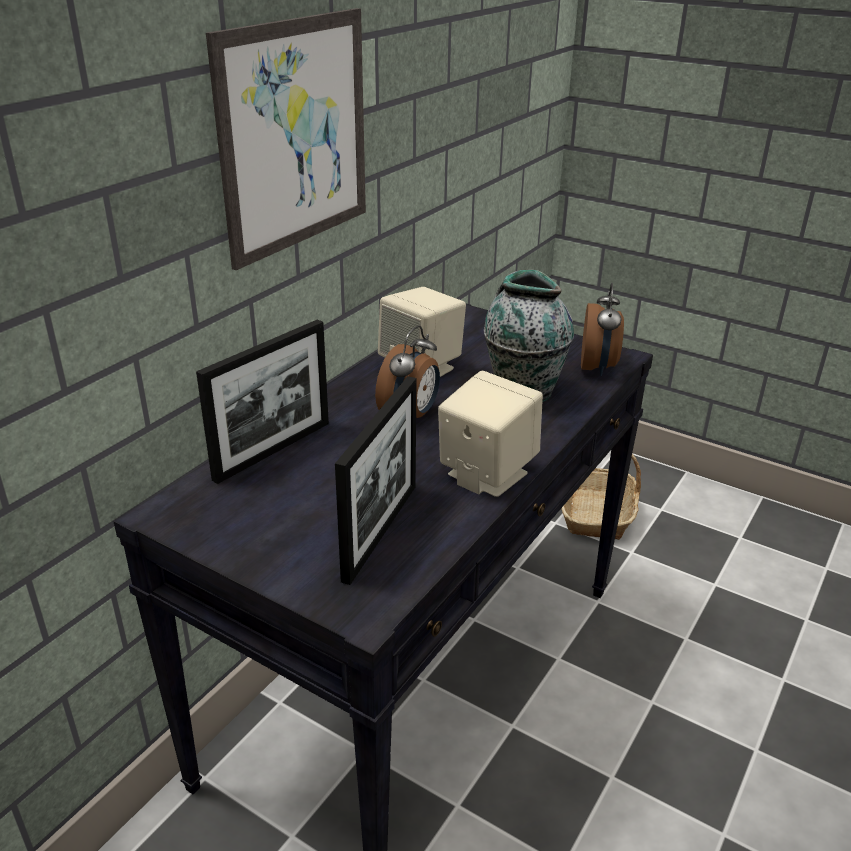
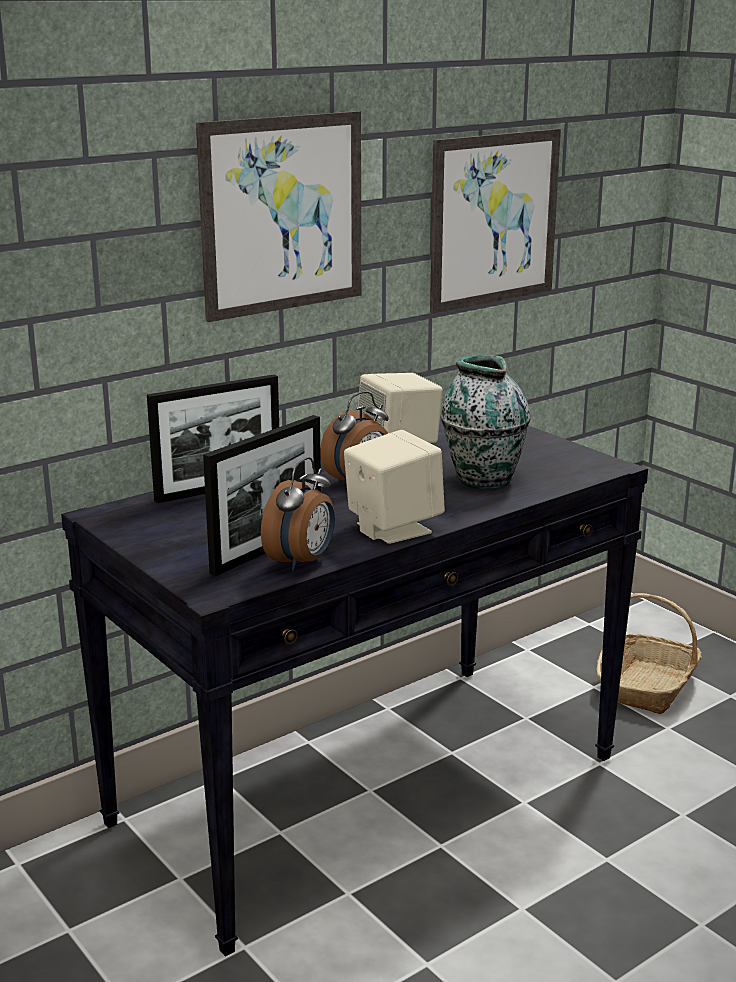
camera: 20 degrees right, 10 degrees down
alarm clock [581,283,624,376] -> alarm clock moved to [261,457,335,571]
none -> picture [430,129,561,313]

